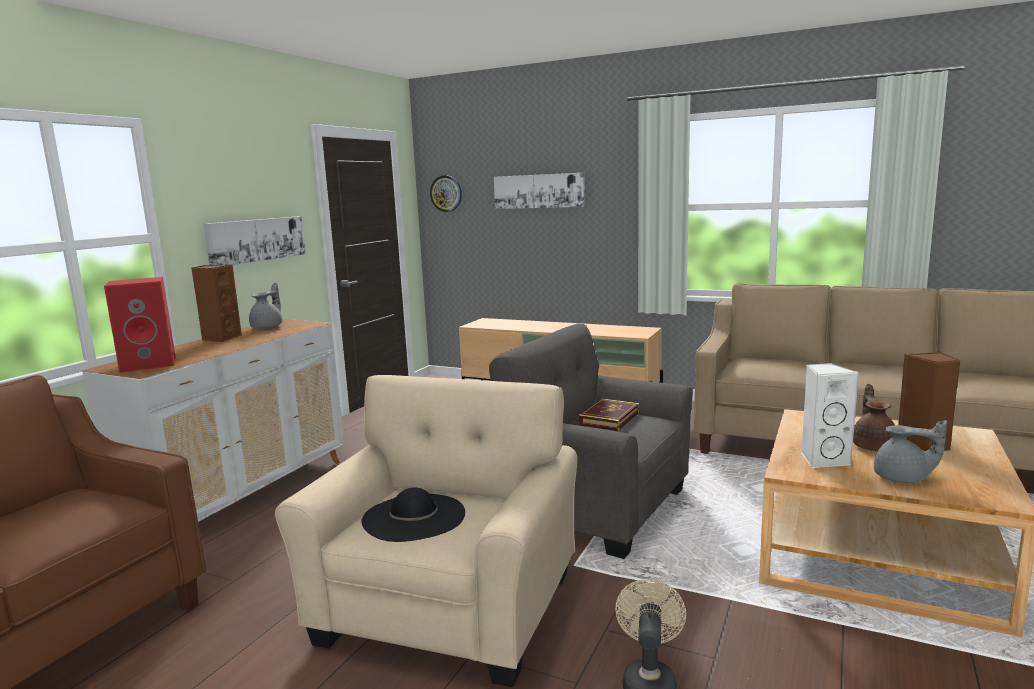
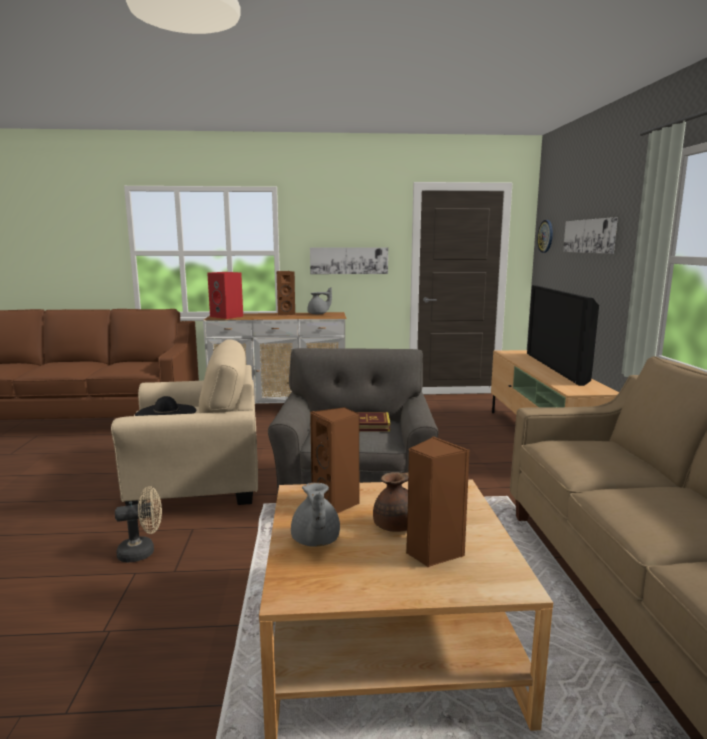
camera: 60 degrees right, 0 degrees up
white speaker [801,363,859,468] -> brown speaker [310,407,360,513]
none -> television [527,285,599,386]

